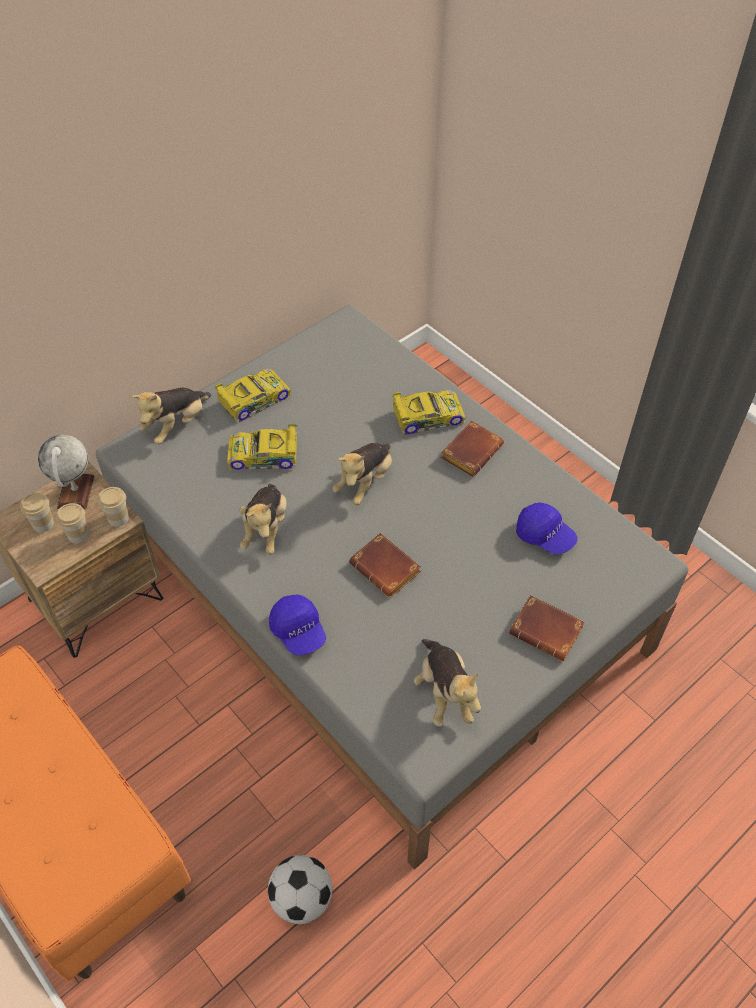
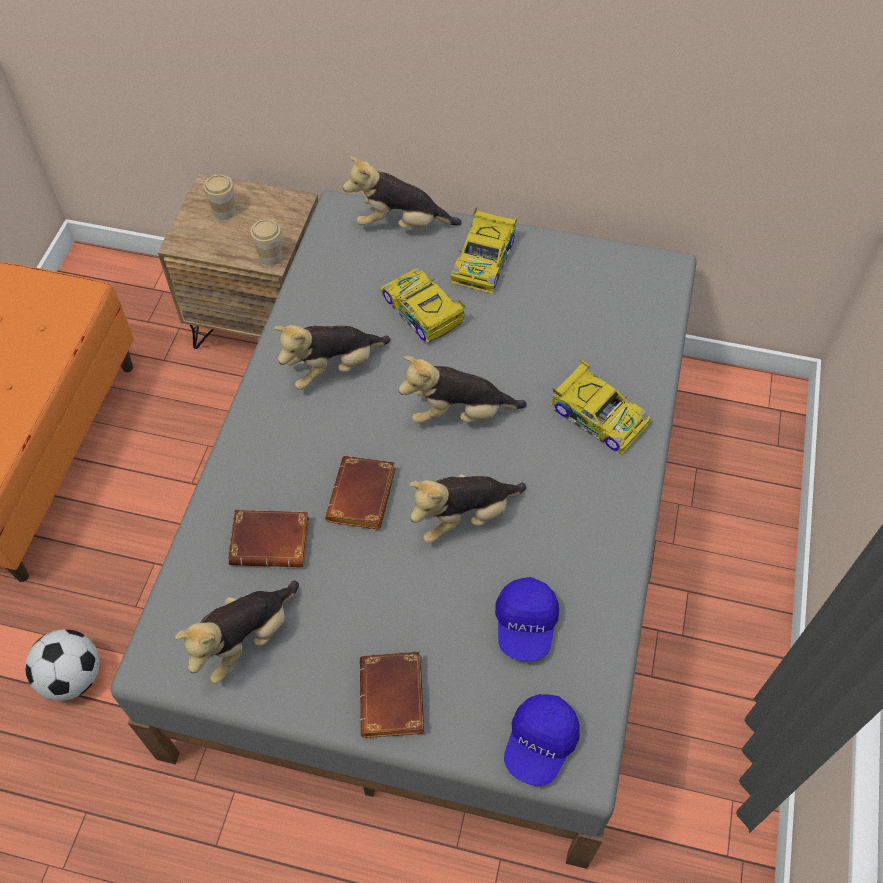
camera: 55 degrees right, 5 degrees up
globe [38,435,94,509] -> none
cup [56,503,89,543] -> none
toy car [215,369,291,422] -> toy car turned 90 degrees clockwise [451,207,517,293]
blue cap [269,595,326,655] -> blue cap moved to [504,694,580,786]
brown book [441,421,504,477] -> brown book moved to [228,510,309,567]
none -> plush toy [409,474,526,543]

